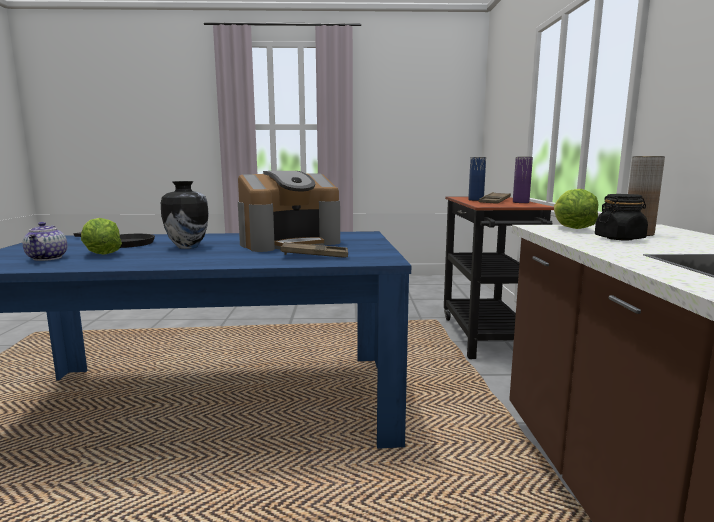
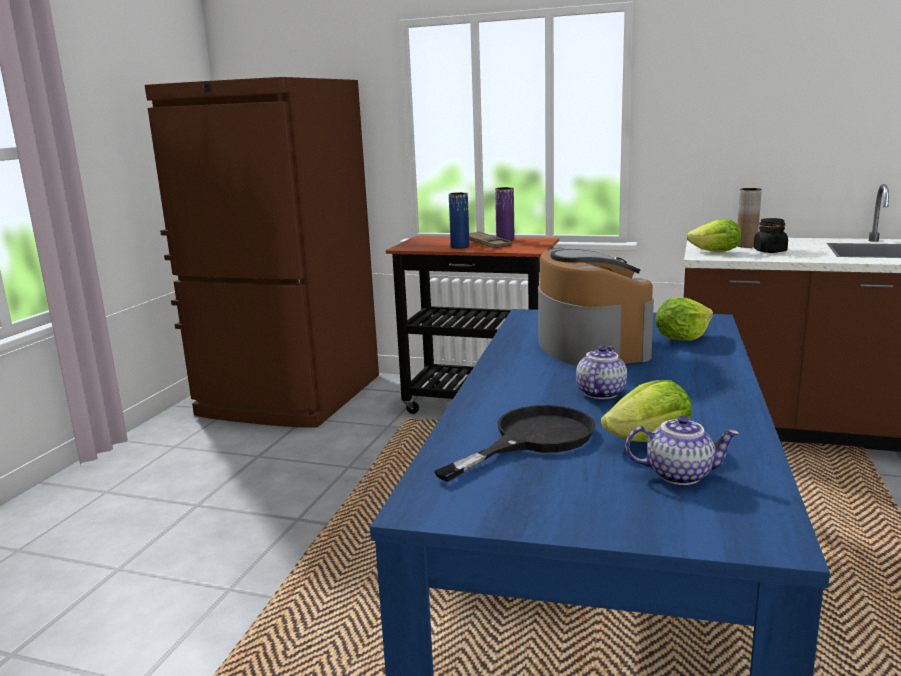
camera: 70 degrees left, 5 degrees up
vase [161,181,209,249] -> teapot [576,346,627,399]
brown tray [281,242,348,258] -> lettuce [655,297,713,341]
none -> brown fridge [145,77,379,428]

